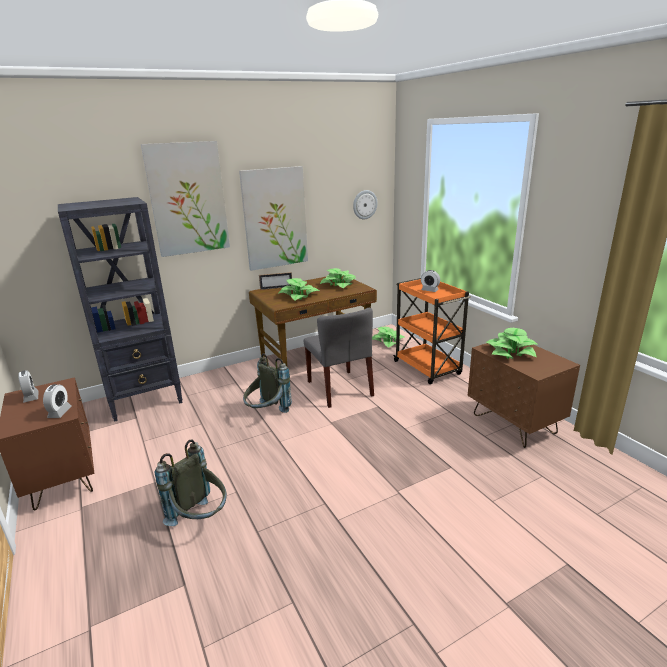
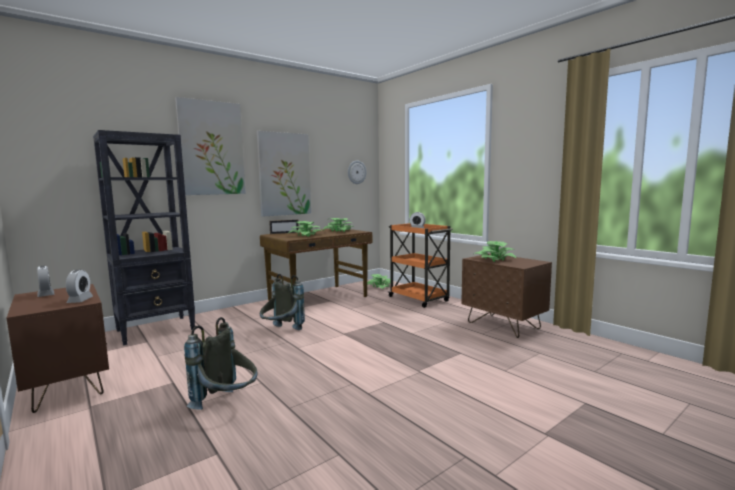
camera: 10 degrees left, 15 degrees down
grey chair [304,308,374,408] -> none

